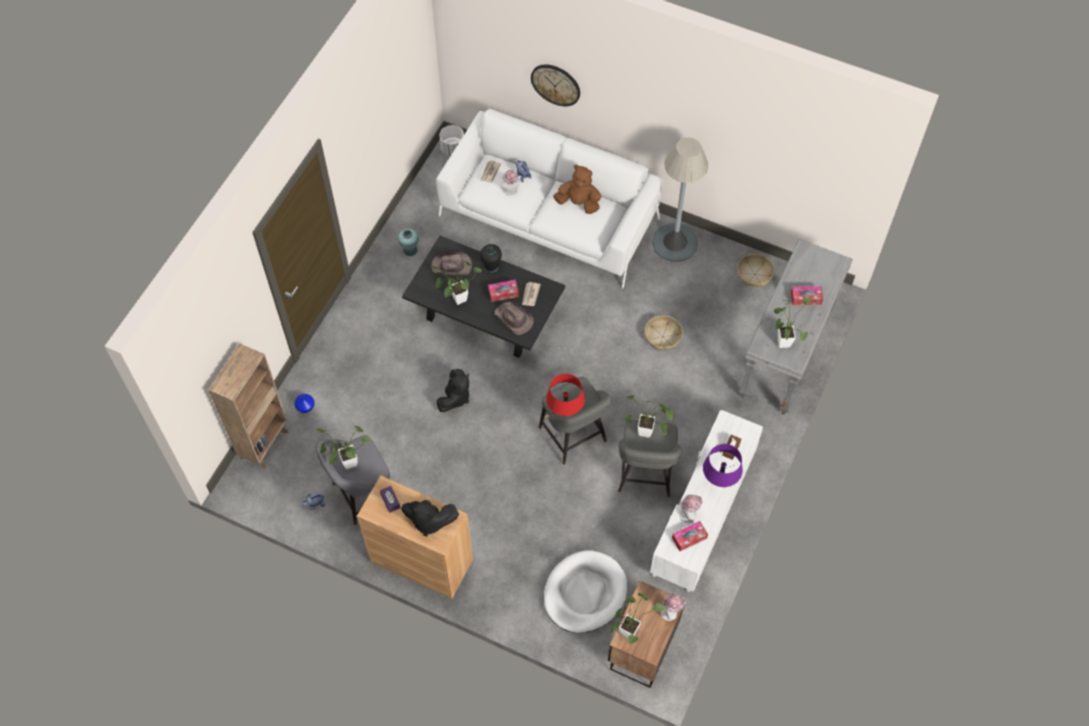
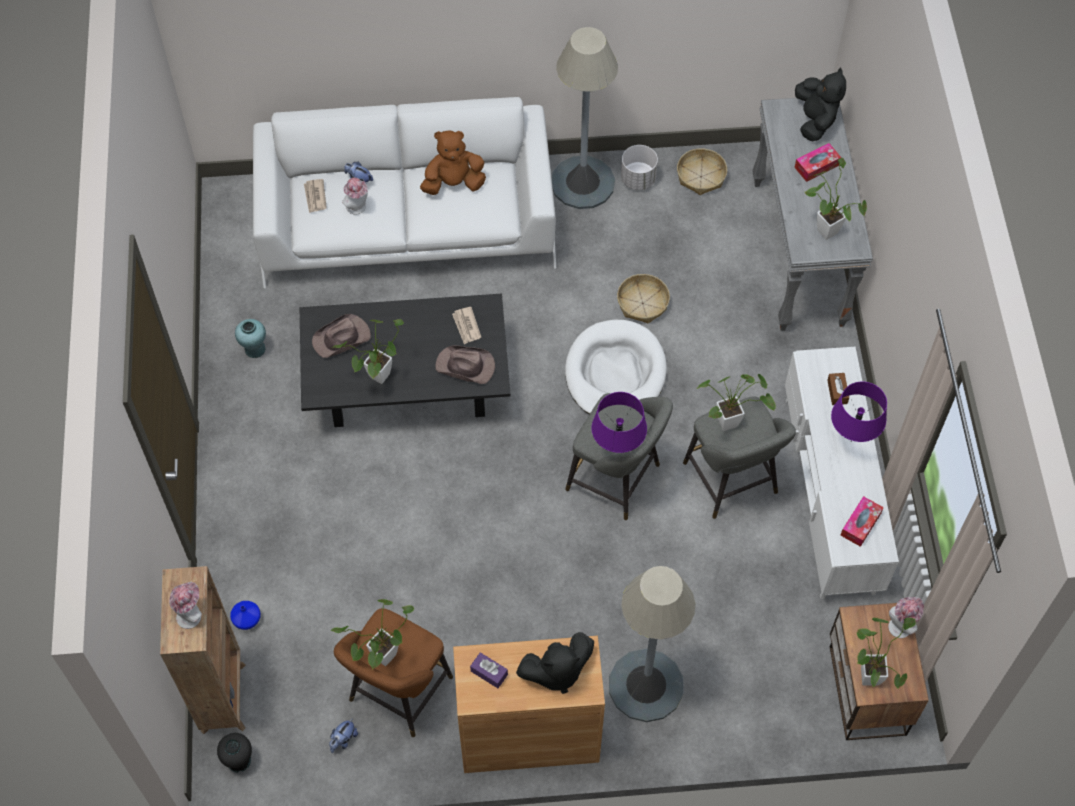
camera: 30 degrees left, 0 degrees up
grey stool [315,435,390,525] -> brown stool [334,608,453,737]
black plush toy [437,369,469,412] -> black plush toy moved to [795,67,846,141]
white planter [440,125,464,156] -> white planter moved to [621,145,658,190]
black vase [480,244,502,273] -> black vase moved to [217,733,252,773]
tissue box [488,280,519,302] -> none
wall clock [531,64,580,106] -> none
white dog bed [544,550,627,633] -> white dog bed moved to [565,320,667,414]
red table lamp [546,374,585,416] -> purple table lamp [592,392,647,453]
hat [679,495,703,523] -> hat moved to [169,582,202,629]
none -> grey floor lamp [609,566,695,722]

